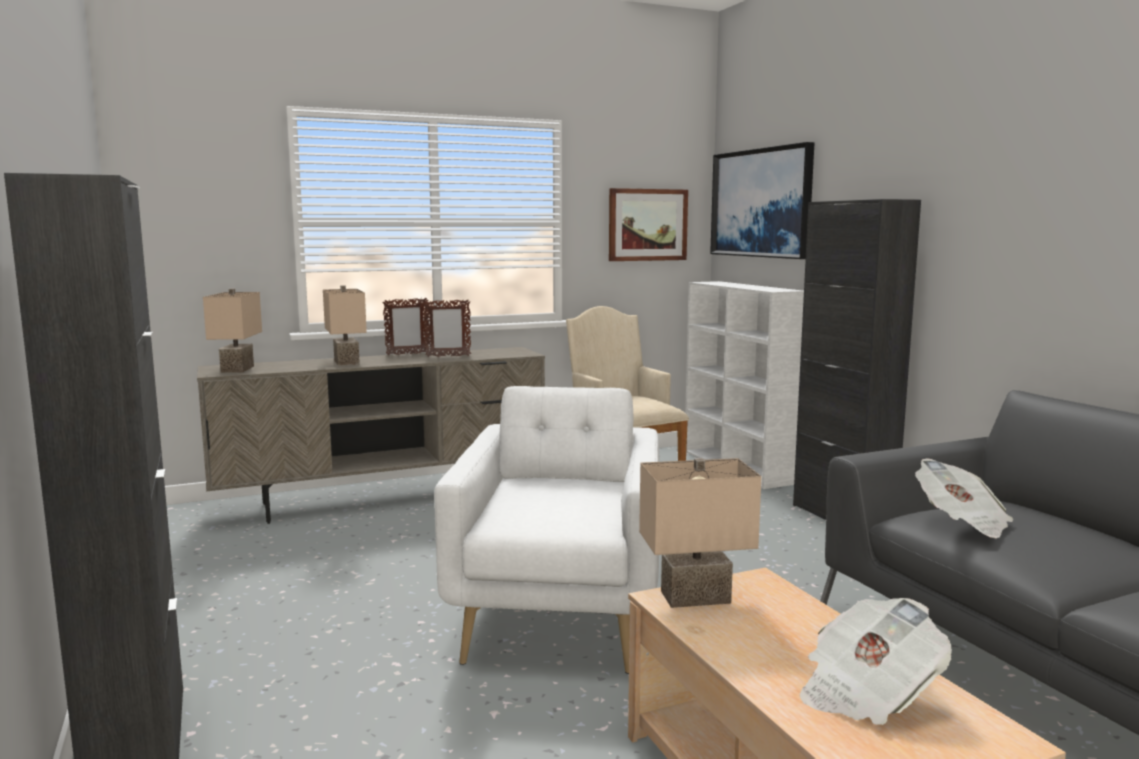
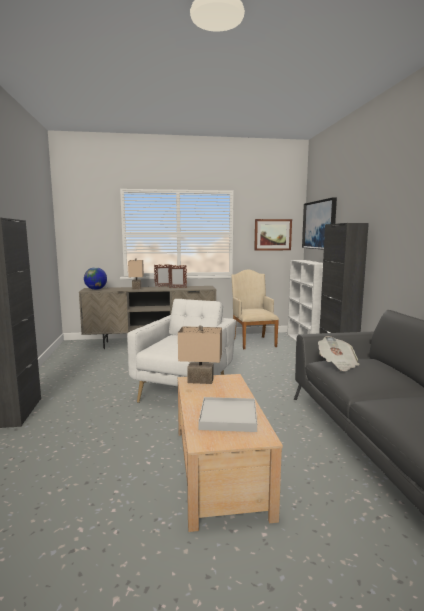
camera: 15 degrees right, 0 degrees up
beige table lamp [203,289,262,373] -> globe [84,267,107,290]
newspaper [800,598,952,725] -> white tray [198,397,257,432]

